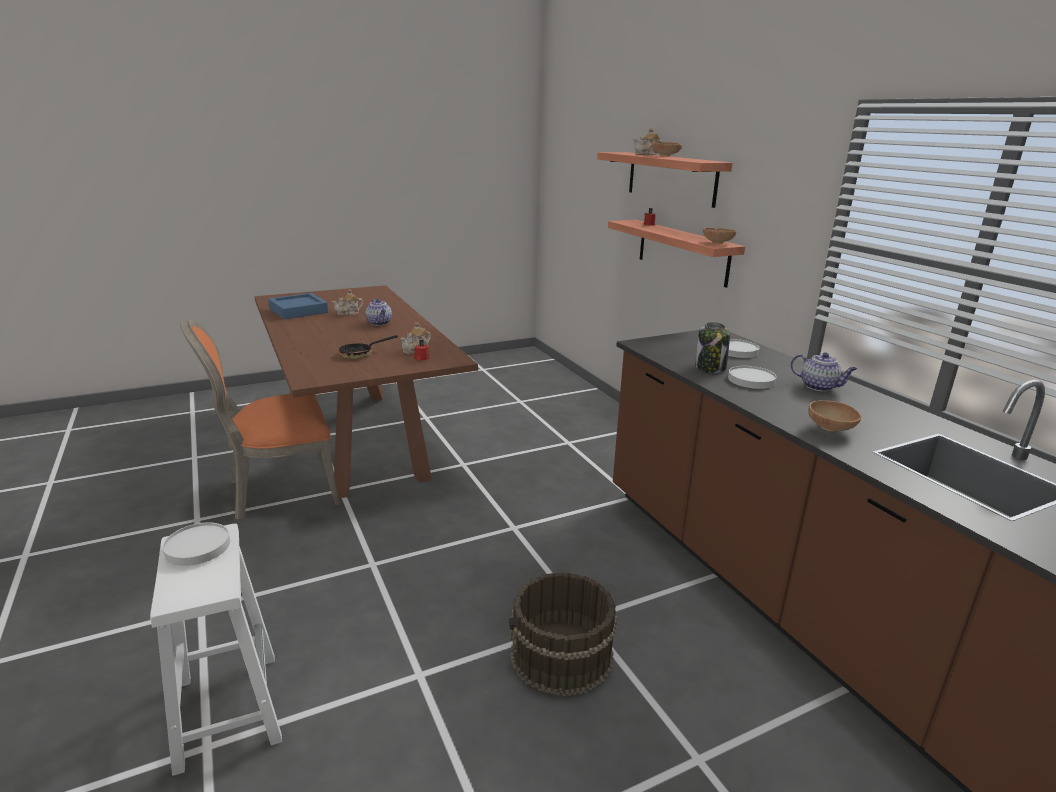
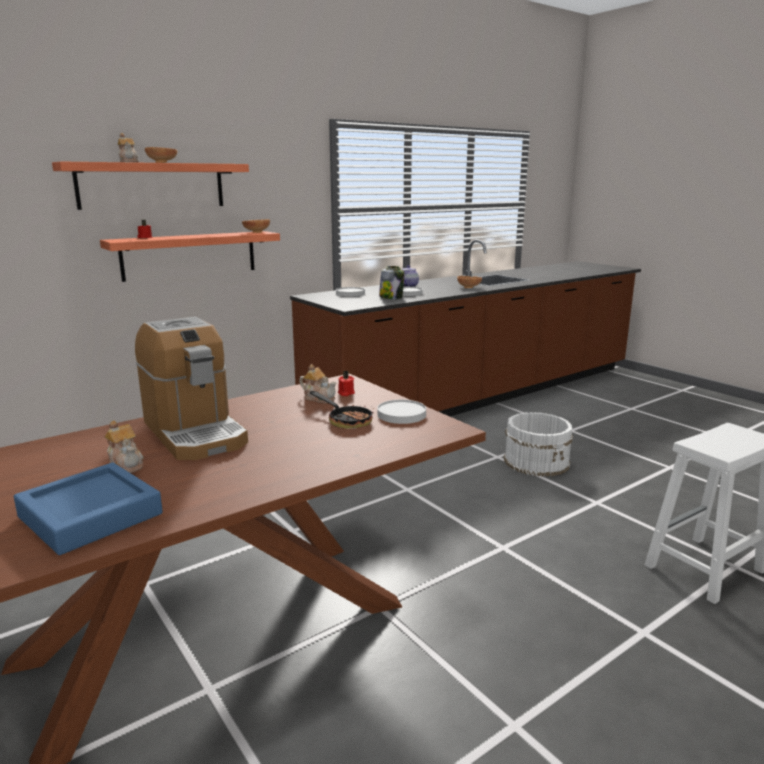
camera: 100 degrees left, 5 degrees down
white plate [163,522,230,566] -> white plate moved to [377,400,426,424]
orange chair [180,319,340,520] -> none
teapot [365,299,392,326] -> coffee machine [135,317,248,460]
brown bucket [509,572,617,697] -> white bucket [503,412,573,477]

